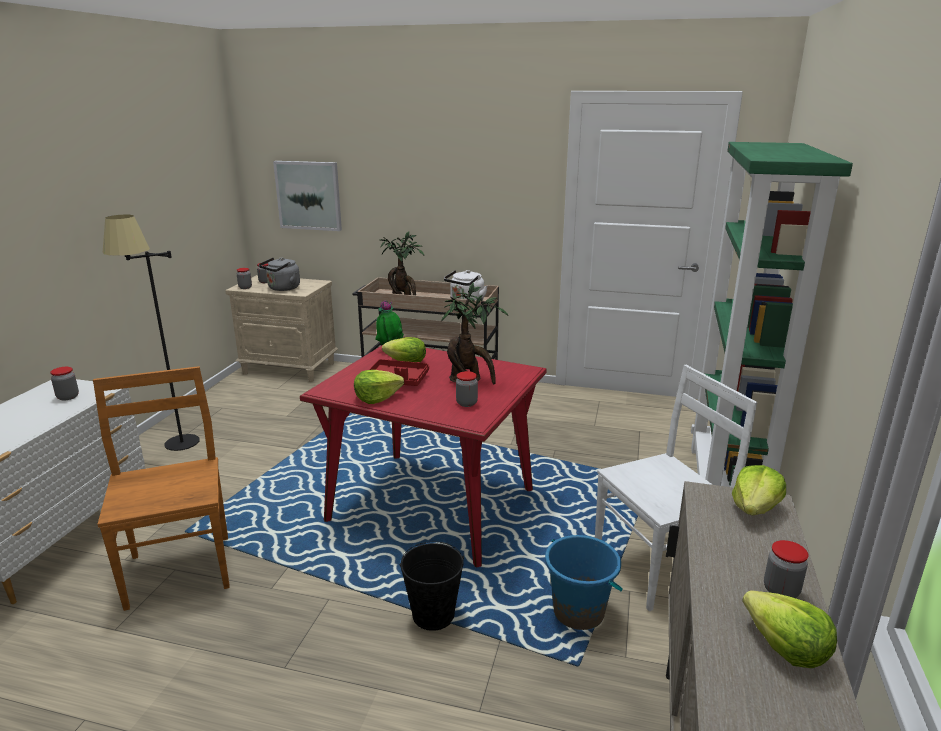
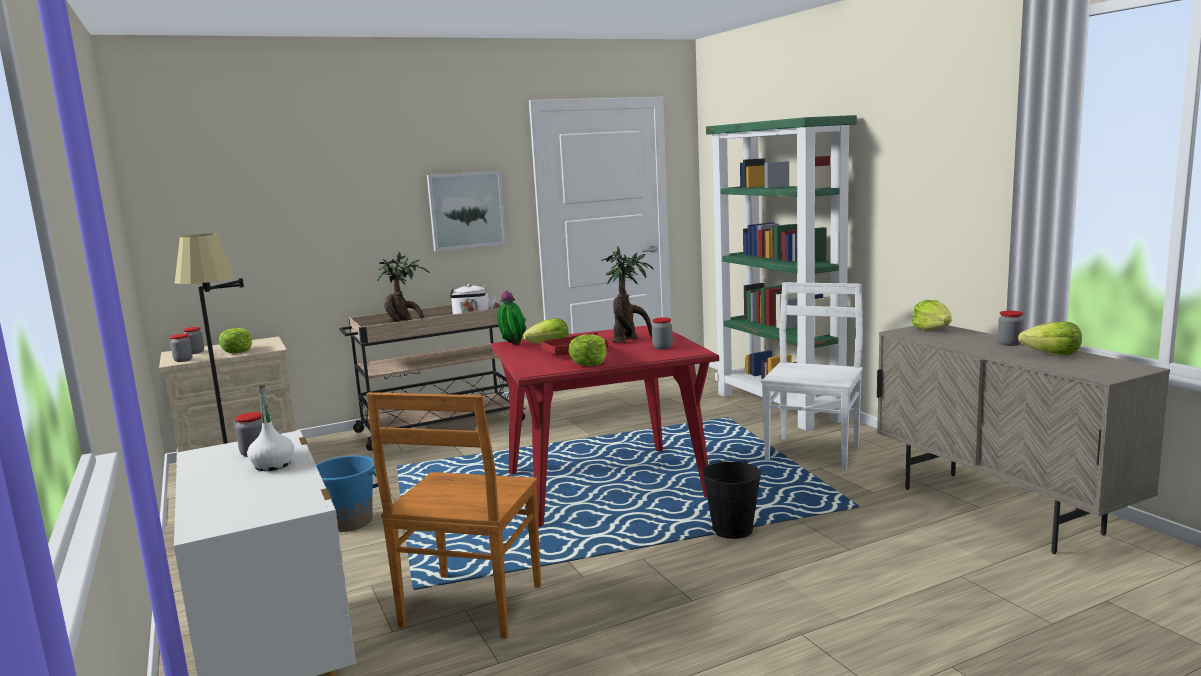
camera: 40 degrees left, 10 degrees down
brown chair [93,366,230,611] -> brown chair turned 105 degrees counterclockwise [366,392,541,639]
grey kettle [259,257,300,291] -> lettuce [219,328,252,353]
picture [273,161,342,231] -> picture moved to [427,171,506,251]
blue bucket [545,535,623,630] -> blue bucket moved to [316,455,378,532]
none -> white bottle [247,385,294,471]

